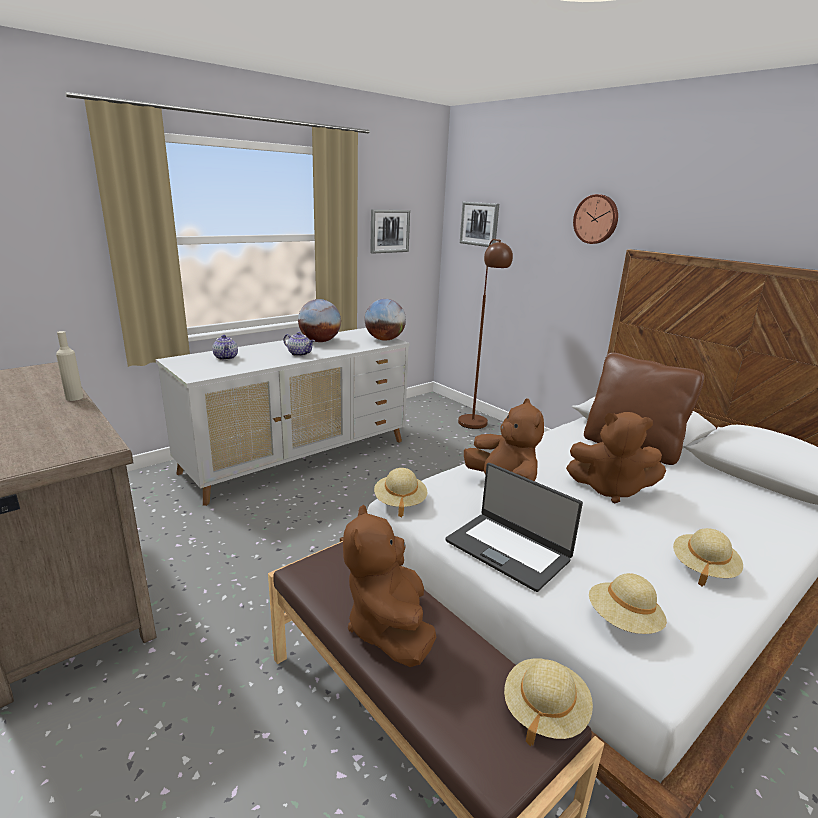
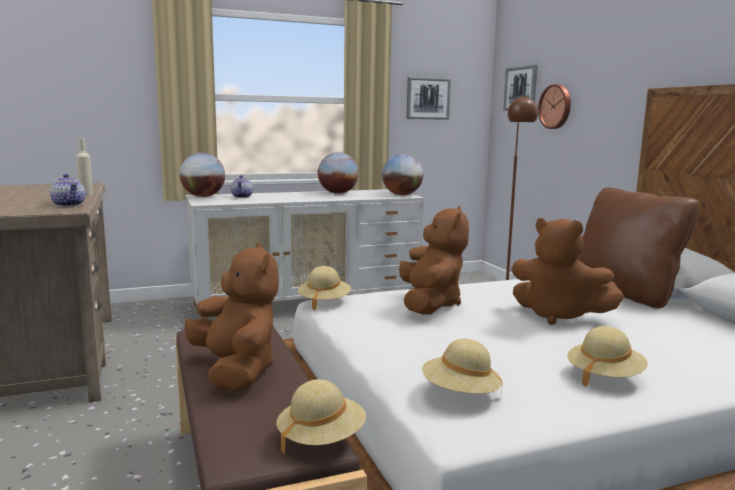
camera: 20 degrees right, 10 degrees down
teapot [284,332,315,356] -> teapot moved to [50,174,85,207]
brown plush toy [343,505,436,667] -> brown plush toy turned 135 degrees clockwise [185,243,279,392]
laptop [445,463,583,592] -> none
wall clock [573,194,618,244] -> wall clock moved to [538,84,571,129]
none -> globe [180,153,225,197]

